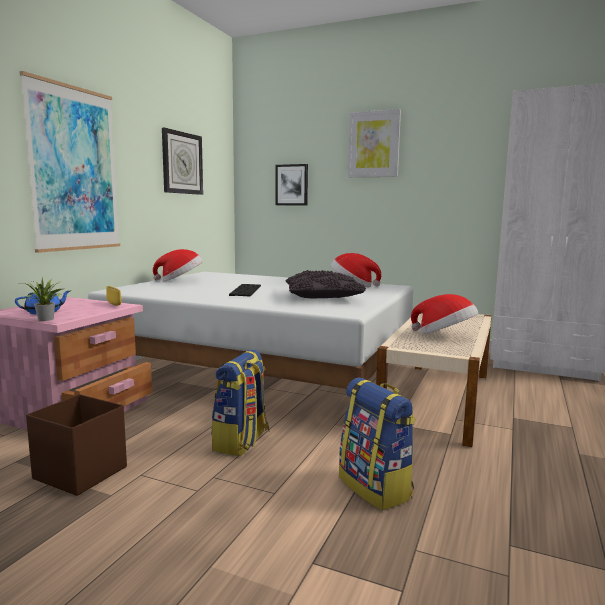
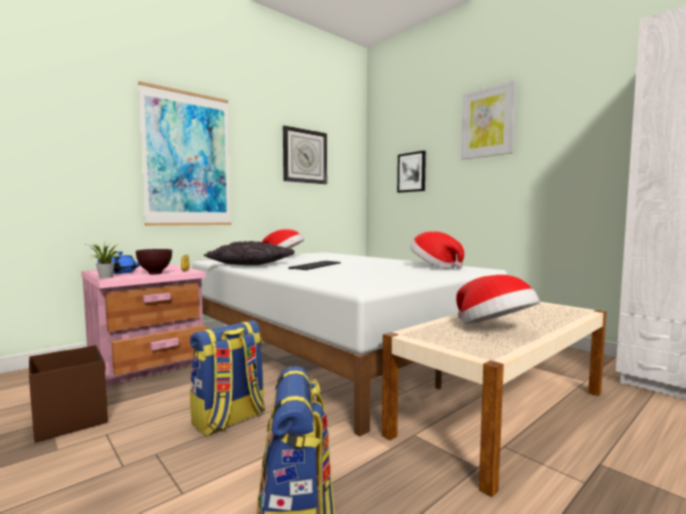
camera: 25 degrees right, 5 degrees down
black pillow [286,270,366,298] -> black pillow moved to [204,241,295,265]
none -> brown bowl [136,249,172,274]

